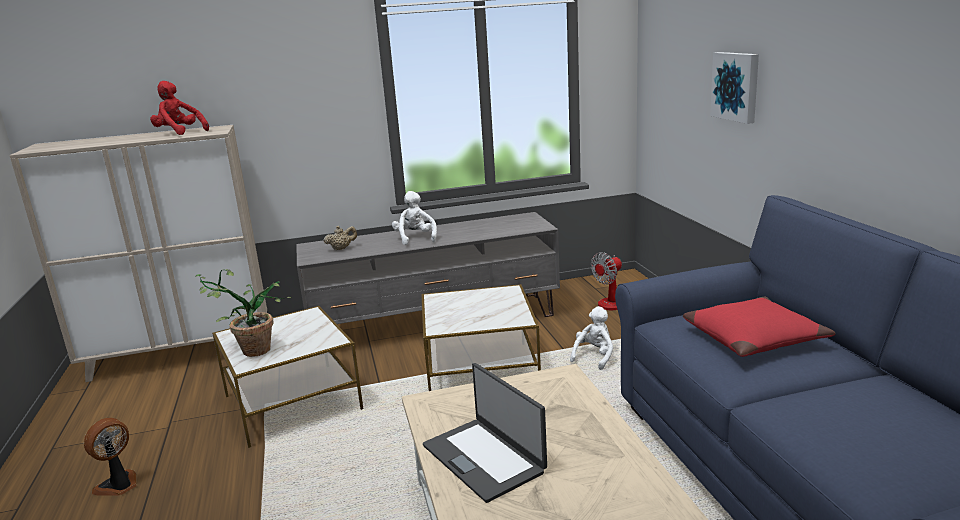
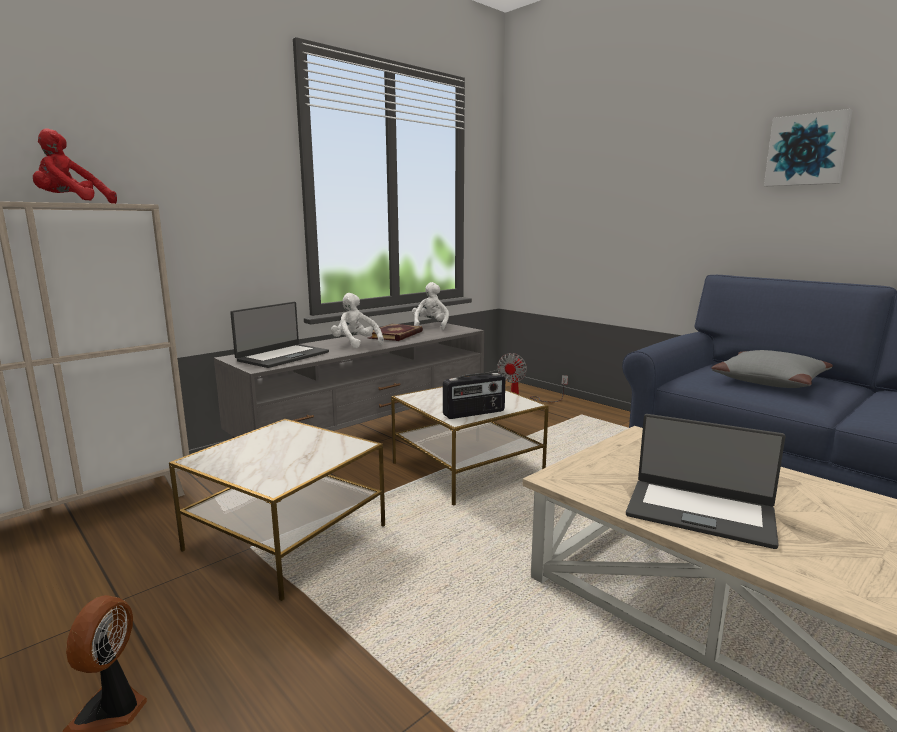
camera: 30 degrees left, 5 degrees down
potted plant [195,269,292,357] -> none
beige teapot [323,226,357,250] -> laptop [230,302,329,368]
white plush toy [570,306,613,370] -> white plush toy moved to [412,282,449,330]
red pillow [683,297,836,357] -> grey pillow [711,350,833,388]
picture [710,52,759,124] -> picture moved to [764,109,852,186]
none -> book [367,324,423,341]
none -> radio [443,373,505,419]

